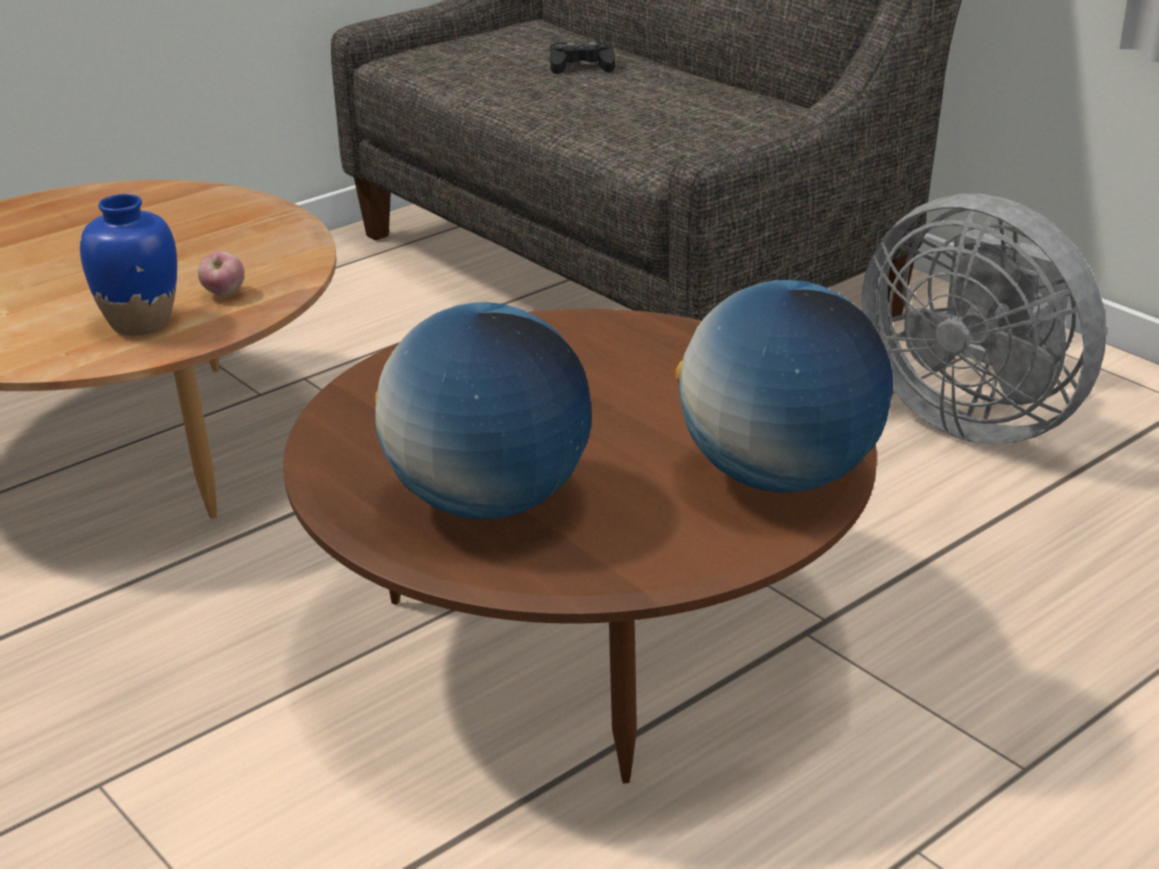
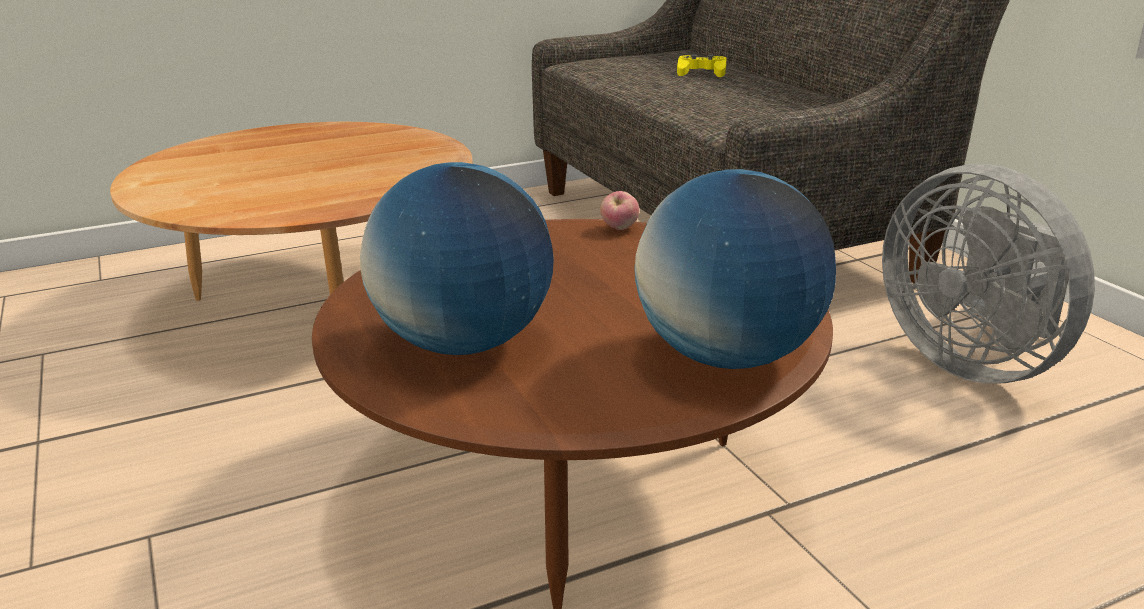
camera: 15 degrees right, 5 degrees down
blue vase [80,194,177,336] -> none
apple [198,251,245,296] -> apple moved to [600,191,639,230]
black game controller [550,41,615,74] -> yellow game controller [677,55,727,77]

